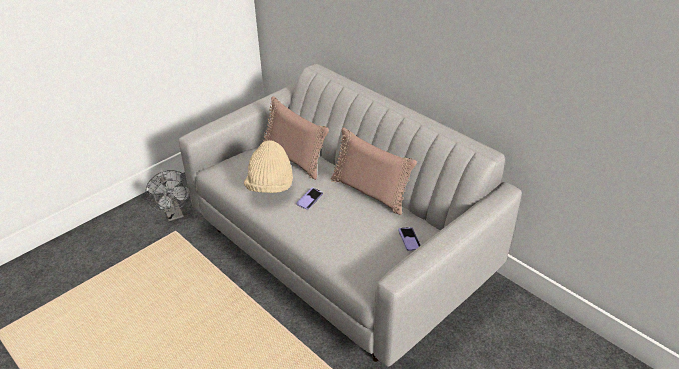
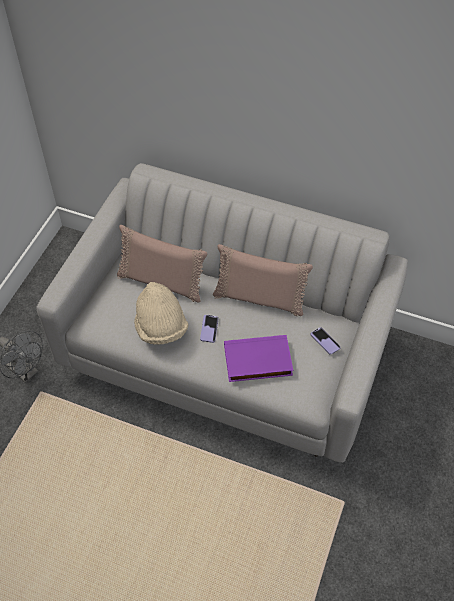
camera: 25 degrees left, 15 degrees up
none -> purple book [224,335,293,382]

